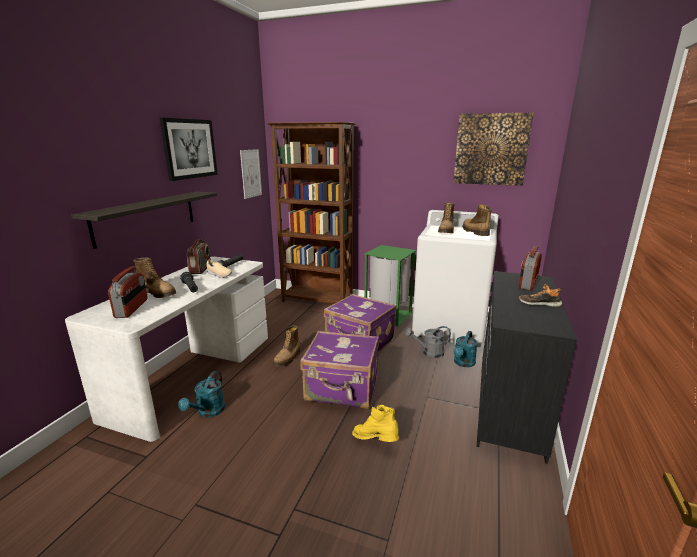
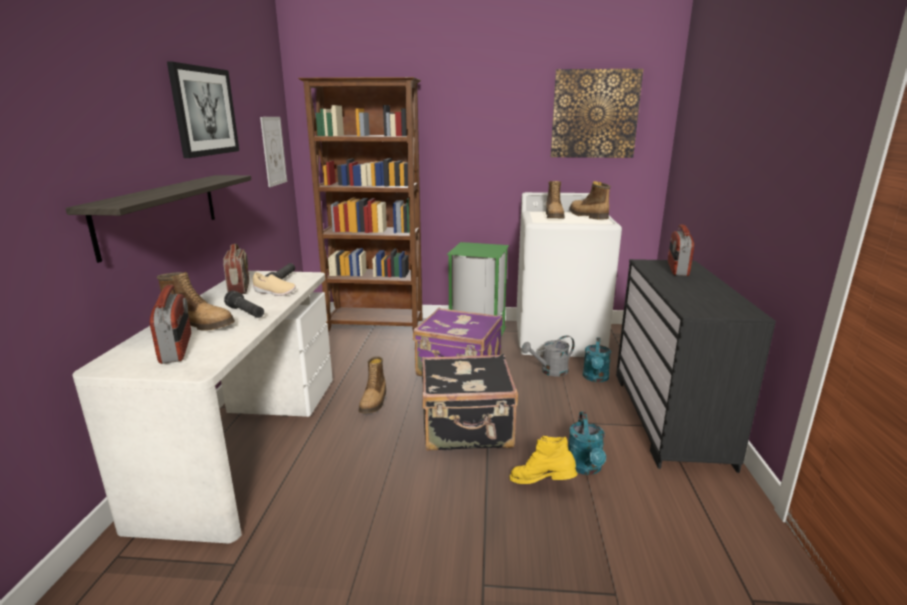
camera: 15 degrees left, 0 degrees up
turquoise watering can [178,371,225,418] -> turquoise watering can moved to [568,412,606,475]
purple suitcase [300,331,379,409] -> black suitcase [422,354,518,451]
shoe [519,284,562,307] -> none

